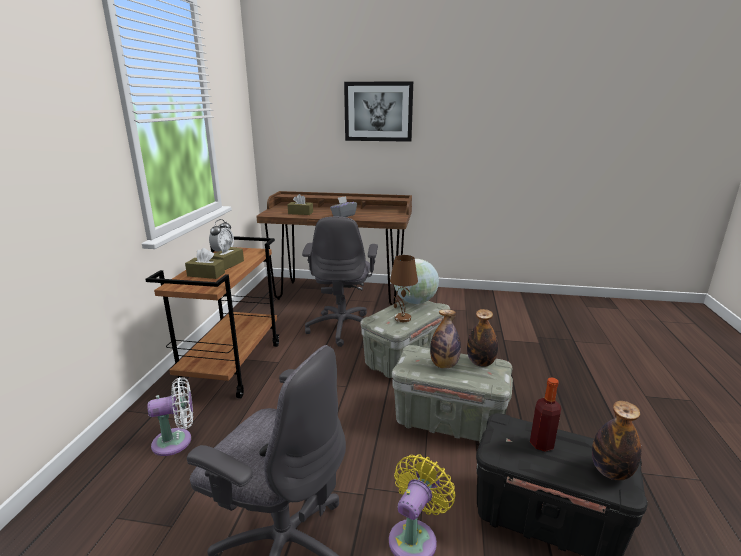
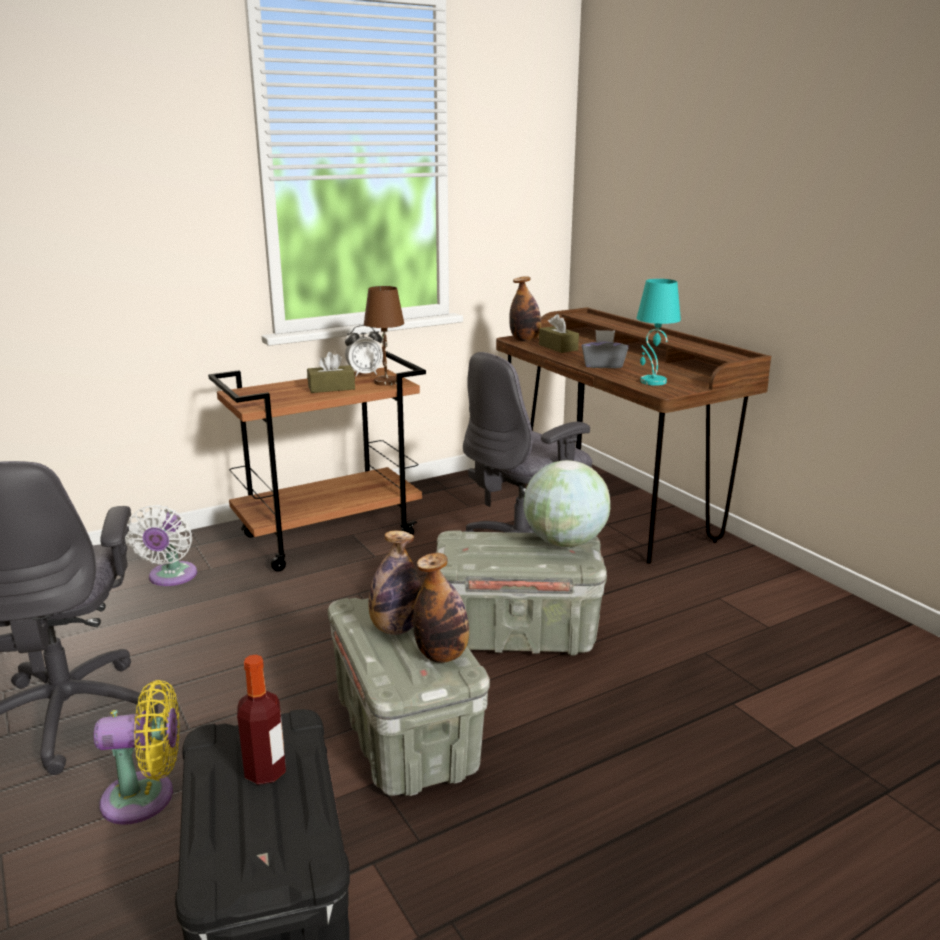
camera: 50 degrees right, 0 degrees up
white fan [147,377,193,456] -> white fan turned 60 degrees clockwise [126,505,197,586]
brown tissue box [185,248,225,279] -> none
picture [344,81,413,142] -> none
brown table lamp [390,255,418,322] -> brown table lamp moved to [364,286,404,386]
bottle [592,401,641,480] -> bottle moved to [509,276,541,342]
none -> turquoise table lamp [637,279,681,385]

